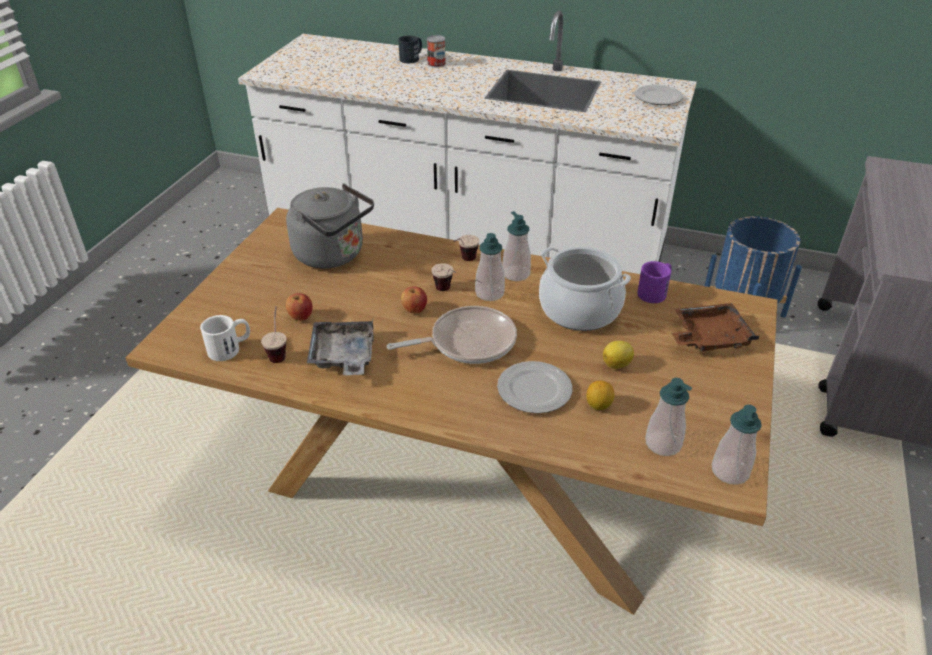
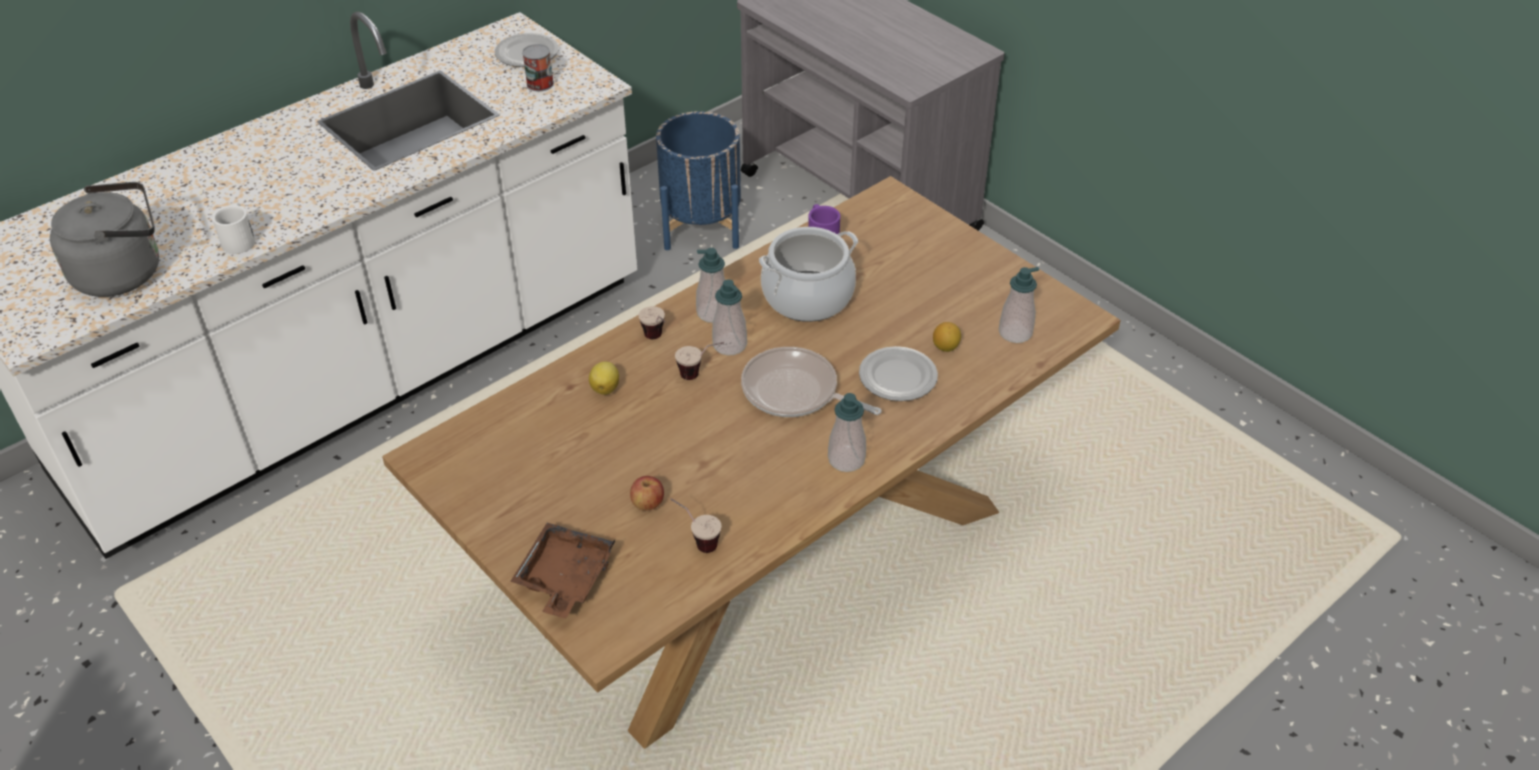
camera: 60 degrees left, 5 degrees up
white mug [200,315,250,361] -> white mug moved to [212,203,256,254]
grey kettle [286,184,374,269] -> grey kettle moved to [50,182,159,297]
grey tray [307,320,374,375] -> none
frying pan [387,306,517,364] -> frying pan turned 75 degrees counterclockwise [741,347,881,417]
black mug [398,36,422,63] -> none
apple [401,287,427,314] -> none
can [427,35,446,67] -> can moved to [522,44,554,92]
lemon [603,341,634,369] -> lemon moved to [589,362,619,395]
brown tray [672,303,759,352] -> brown tray moved to [510,523,615,618]
soap dispenser [712,405,762,485] -> soap dispenser moved to [828,393,866,472]

